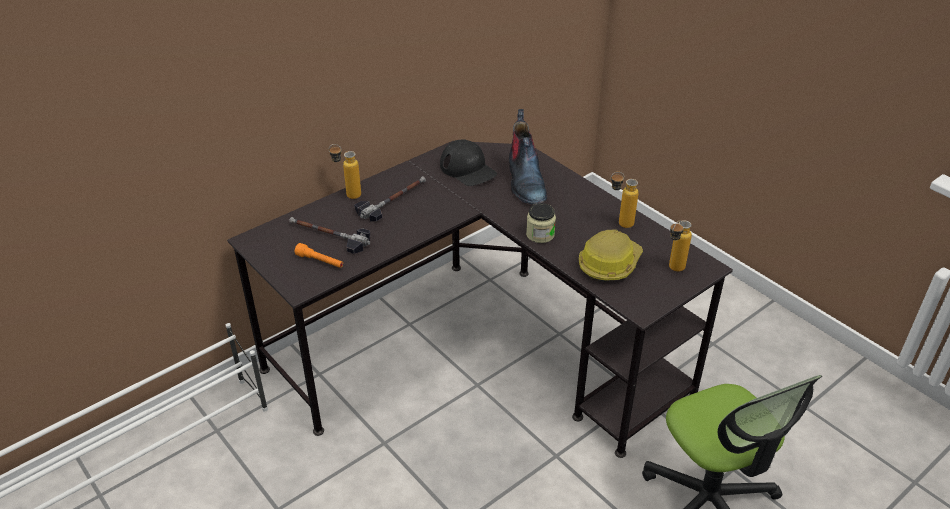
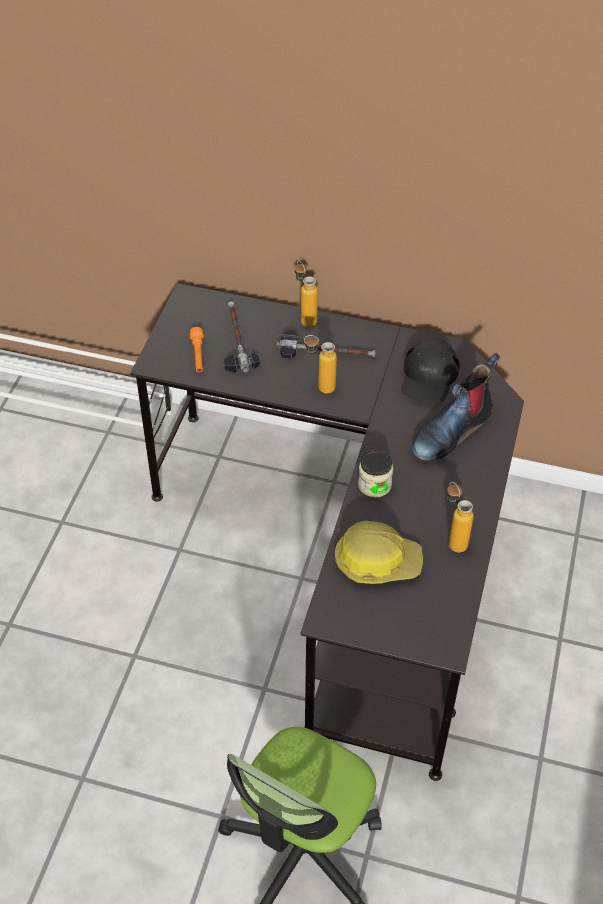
camera: 55 degrees right, 10 degrees up
bottle [669,220,692,272] -> bottle moved to [304,335,337,393]

